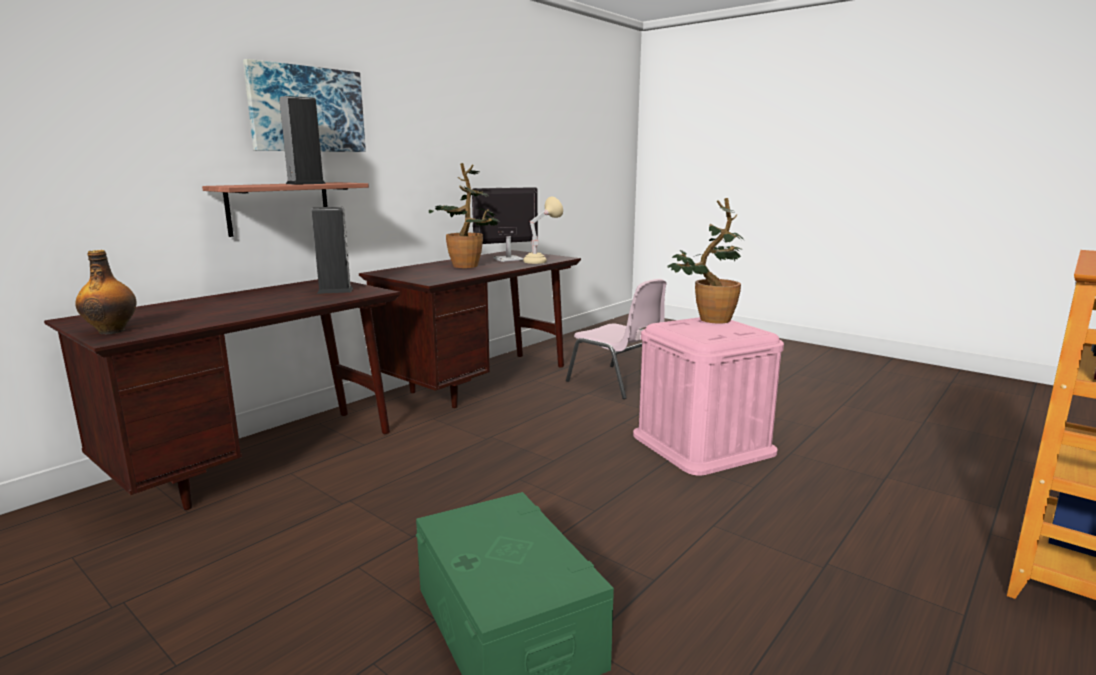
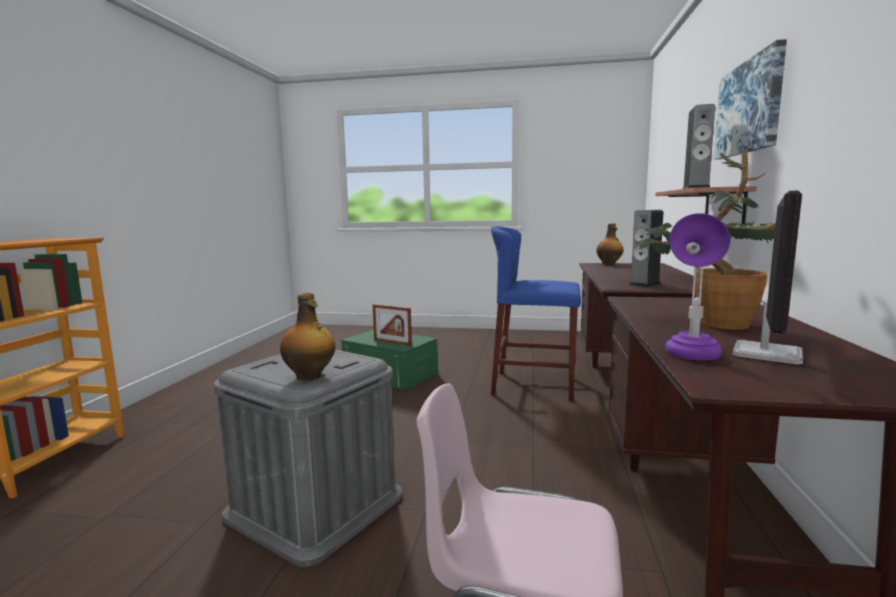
camera: 150 degrees right, 5 degrees down
beige table lamp [523,197,563,264] -> purple table lamp [665,213,730,360]
pink storage box [633,317,784,475] -> grey storage box [213,350,402,567]
potted plant [667,198,744,324] -> bottle [280,293,335,380]
none -> picture frame [372,304,412,346]
none -> blue stool [491,226,581,401]

